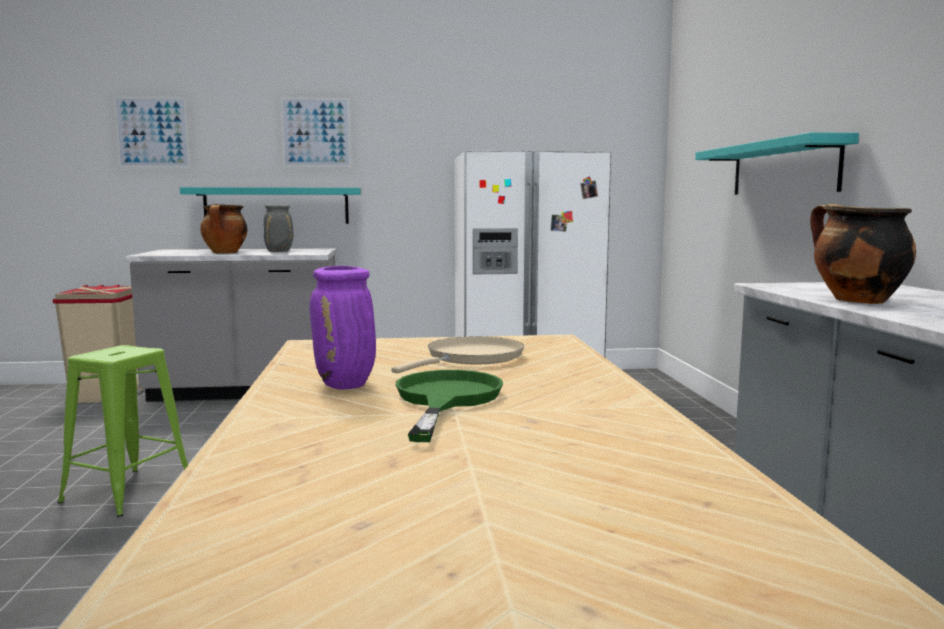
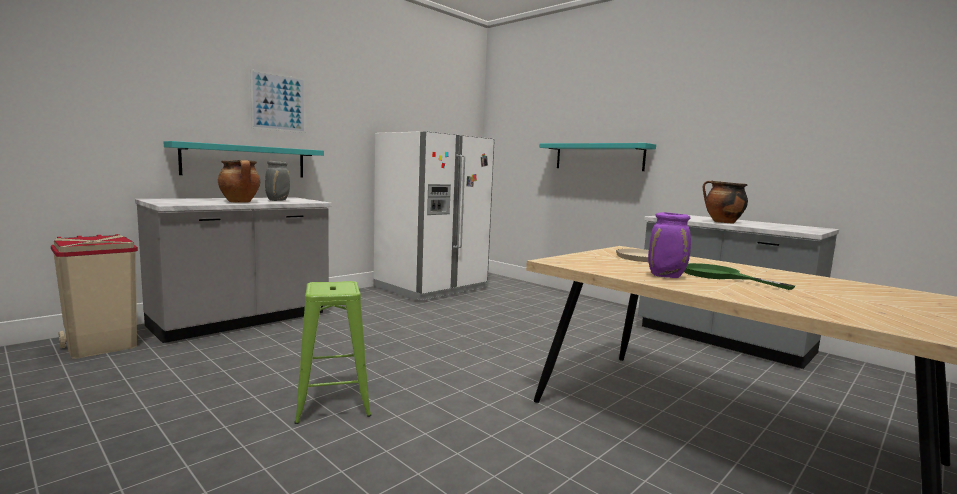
camera: 40 degrees left, 0 degrees up
picture [113,96,190,168] -> none

